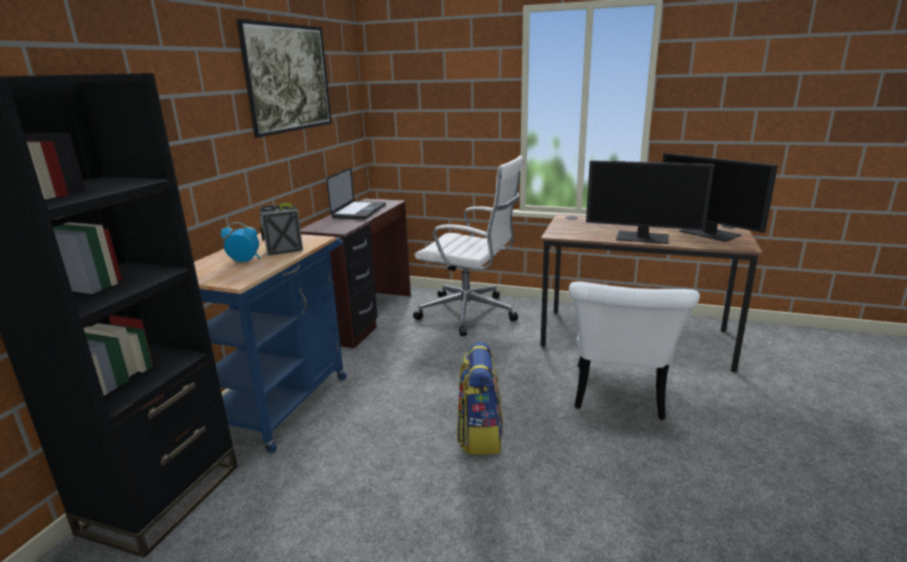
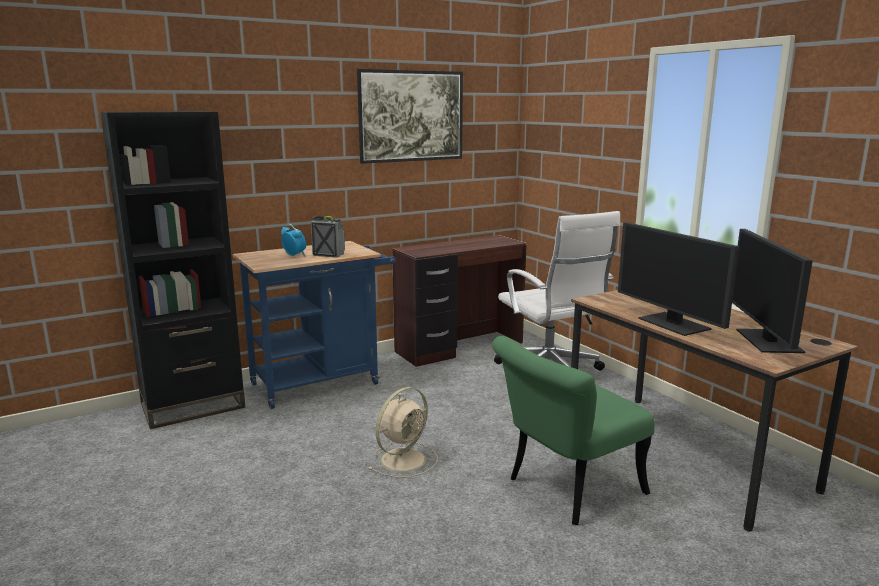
camera: 40 degrees right, 5 degrees down
laptop [326,167,386,219] -> none
backpack [457,342,503,455] -> beige fan [368,387,438,478]
white chair [569,281,700,420] -> green chair [492,336,655,525]

